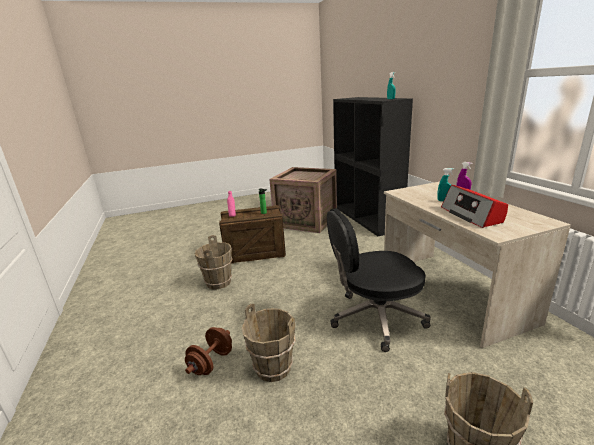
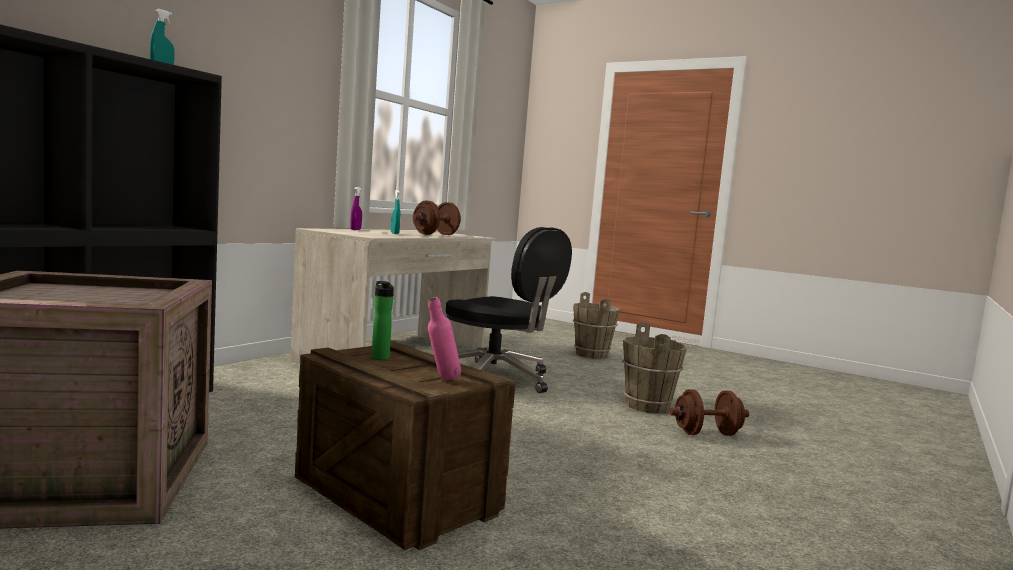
camera: 130 degrees left, 15 degrees down
brown bucket [195,235,233,290] -> none
radio [441,185,508,228] -> brown dumbbell [413,201,461,235]

